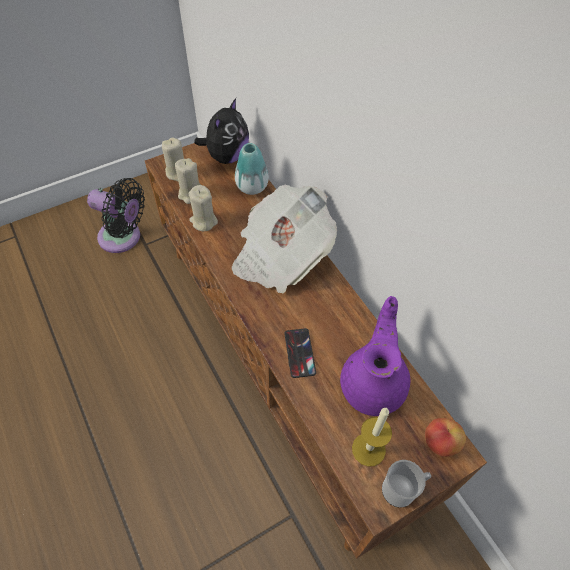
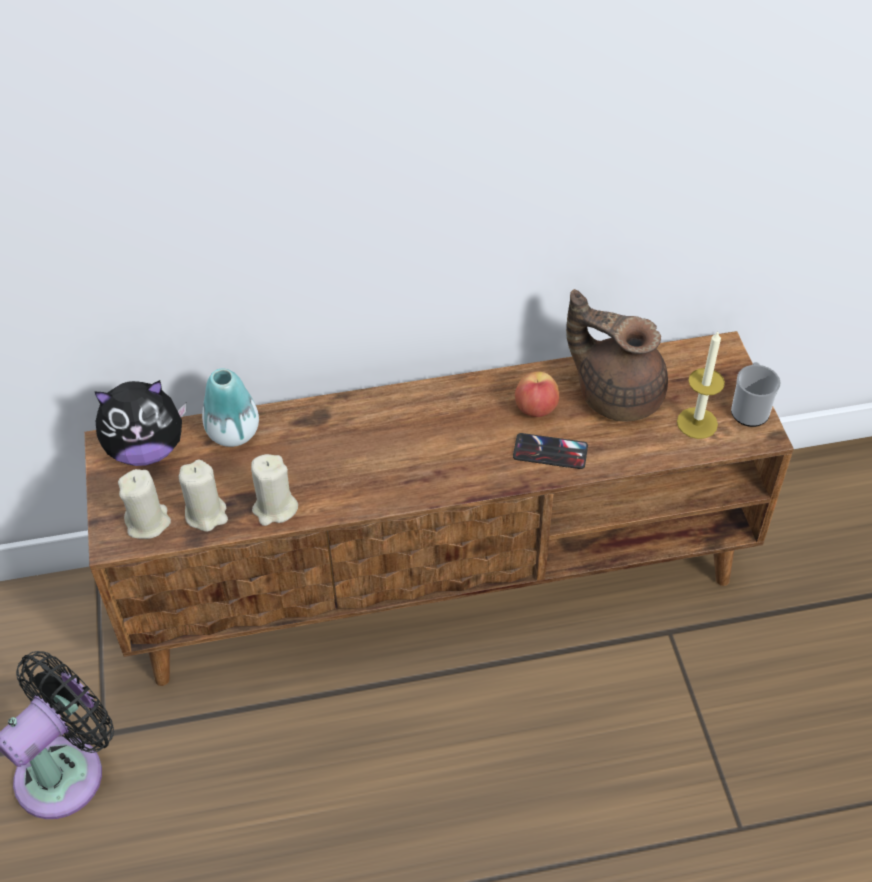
camera: 70 degrees left, 5 degrees down
plush toy [194,98,249,164] -> plush toy turned 120 degrees clockwise [95,380,187,466]
newspaper [231,185,337,293] -> none
purple teapot [340,296,411,416] -> brown teapot [566,289,668,421]
apple [425,418,466,457] -> apple moved to [515,371,559,417]

